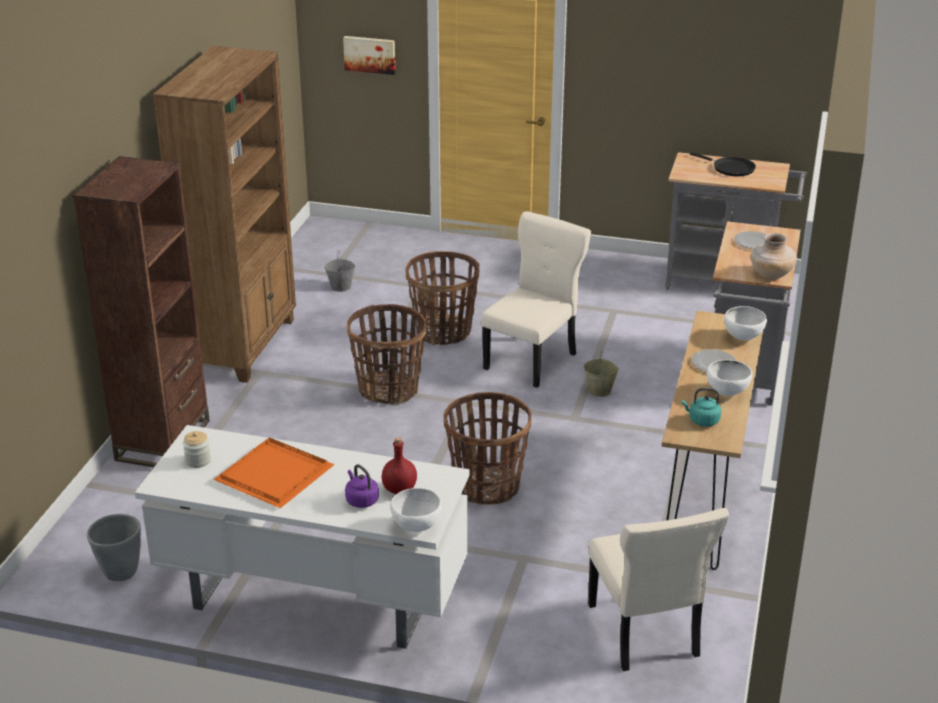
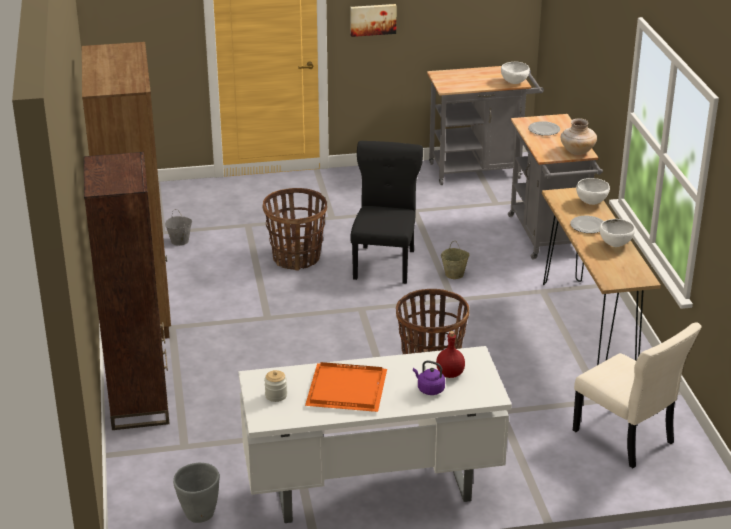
camera: 25 degrees left, 0 degrees up
picture [343,36,395,75] -> picture moved to [350,4,397,37]
basket [347,304,427,404] -> none
white bowl [390,488,442,532] -> white bowl moved to [501,62,530,84]
beige chair [481,211,591,388] -> black chair [350,141,423,284]
turquoise kettle [681,388,721,427] -> none
black frying pan [690,152,756,176] -> none

